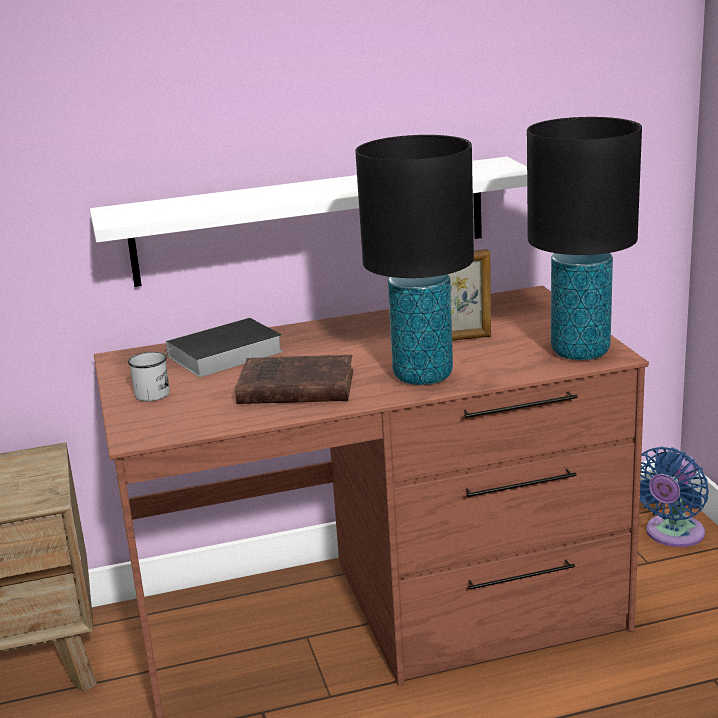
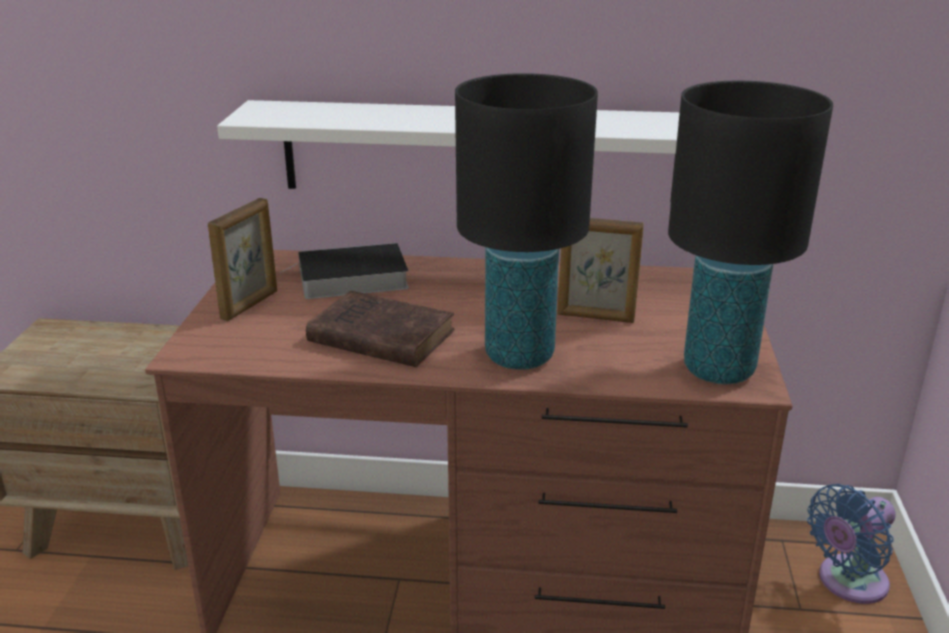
camera: 20 degrees right, 5 degrees up
white mug [128,352,170,401] -> picture frame [208,198,277,321]

